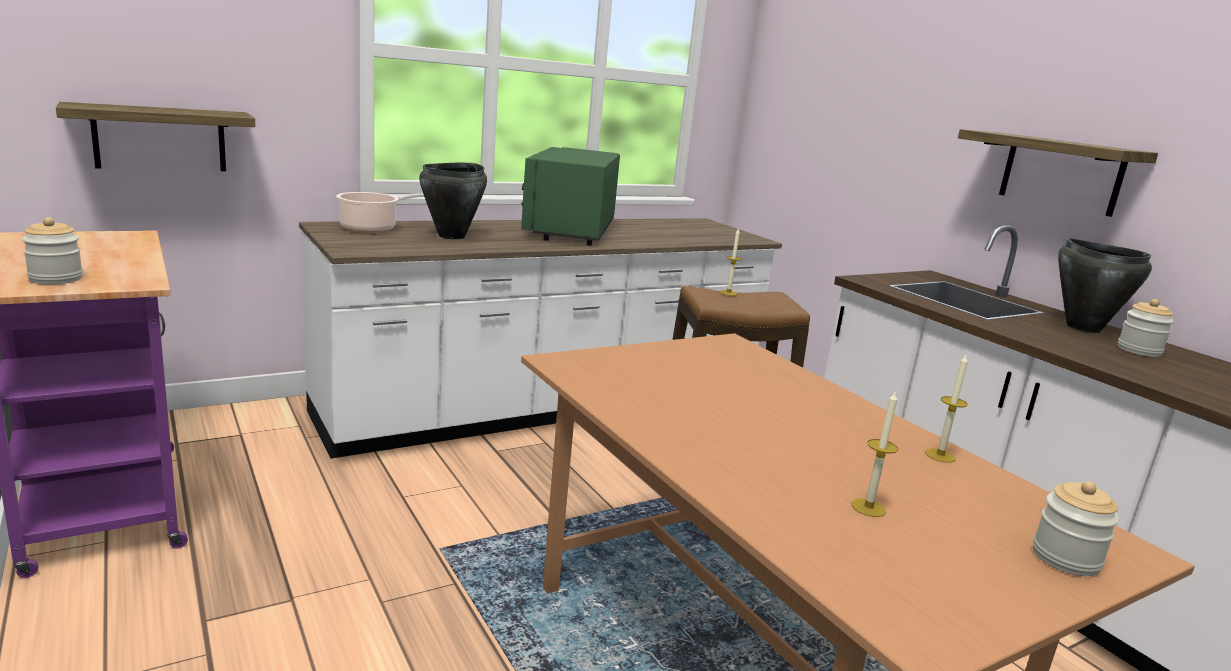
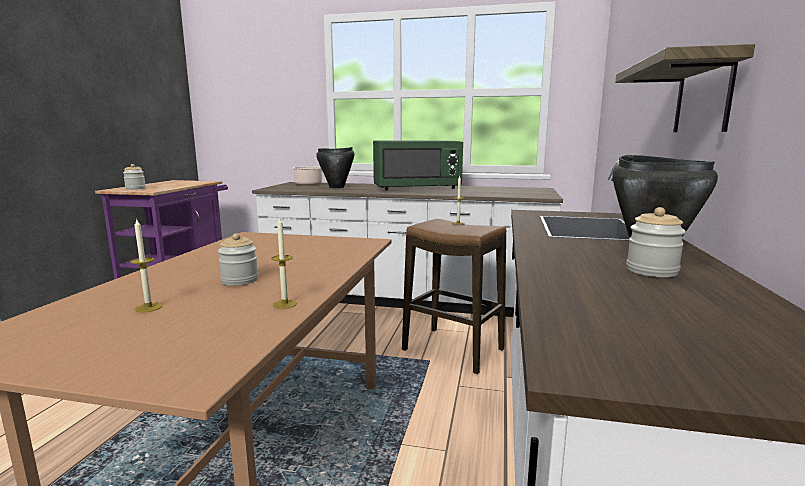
camera: 45 degrees right, 5 degrees down
shelf [56,102,255,171] -> none
green microwave [521,147,620,246] -> green microwave turned 150 degrees counterclockwise [373,140,463,190]
jar [1033,481,1119,576] -> jar moved to [218,233,258,286]

